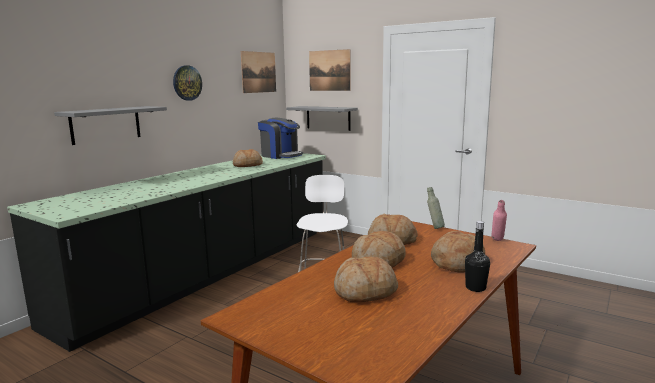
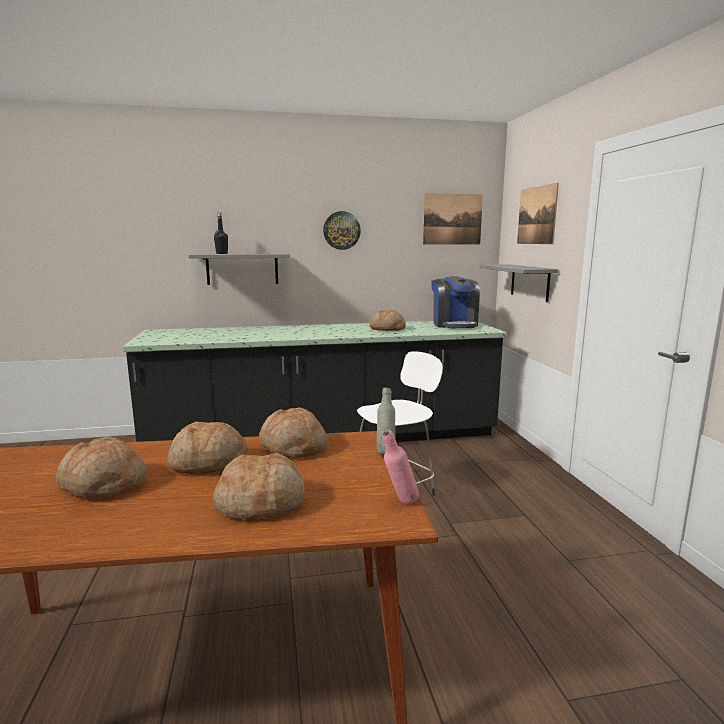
camera: 45 degrees right, 0 degrees up
black bottle [465,221,490,292] -> black bottle moved to [214,213,228,254]

